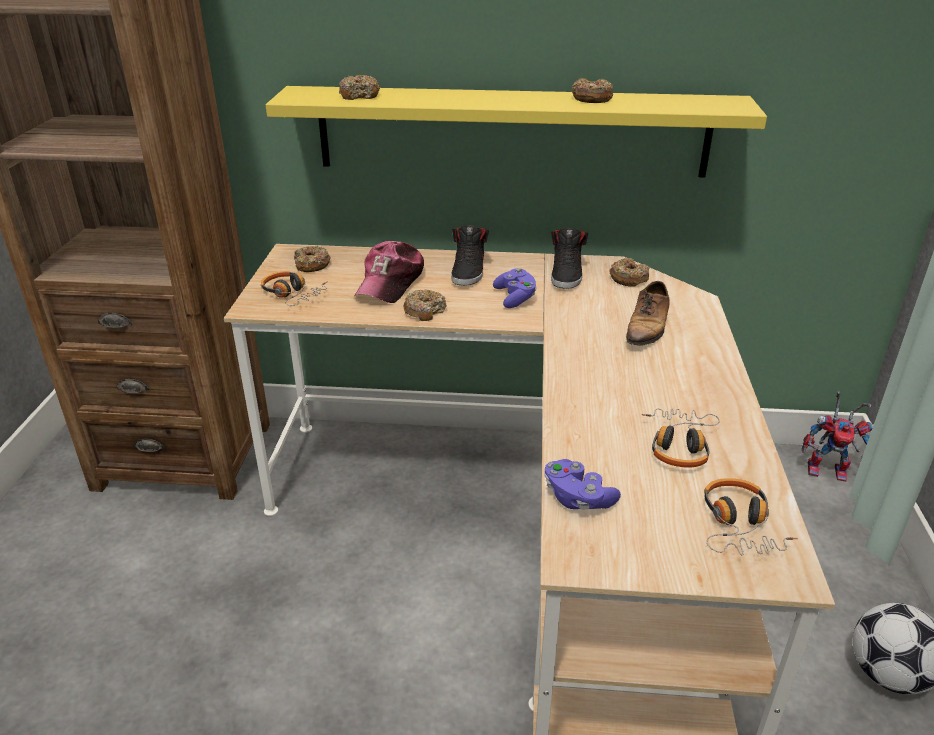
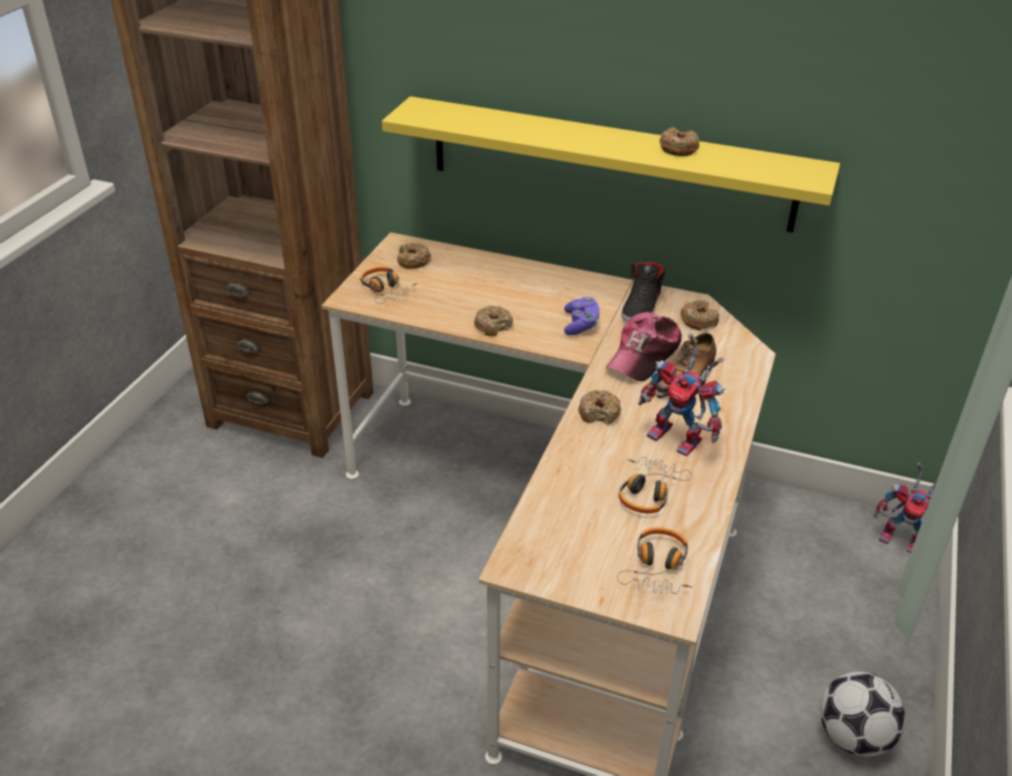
camera: 15 degrees right, 5 degrees up
donut [339,75,380,100] -> donut moved to [578,390,621,424]
cap [354,241,424,303] -> cap moved to [606,312,682,382]
black shoe [451,225,489,286] -> none
purple game controller [544,459,621,510] -> none
none -> toy robot [638,333,726,456]

